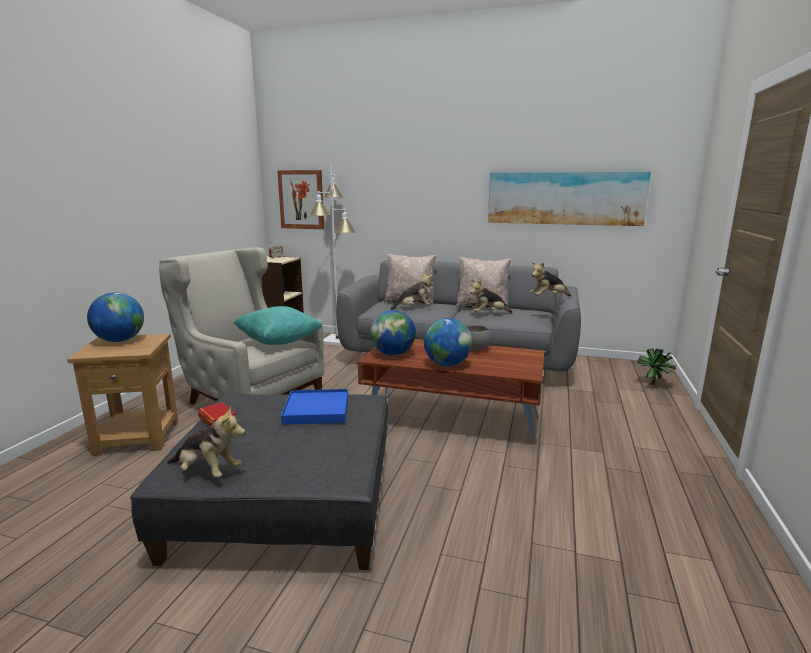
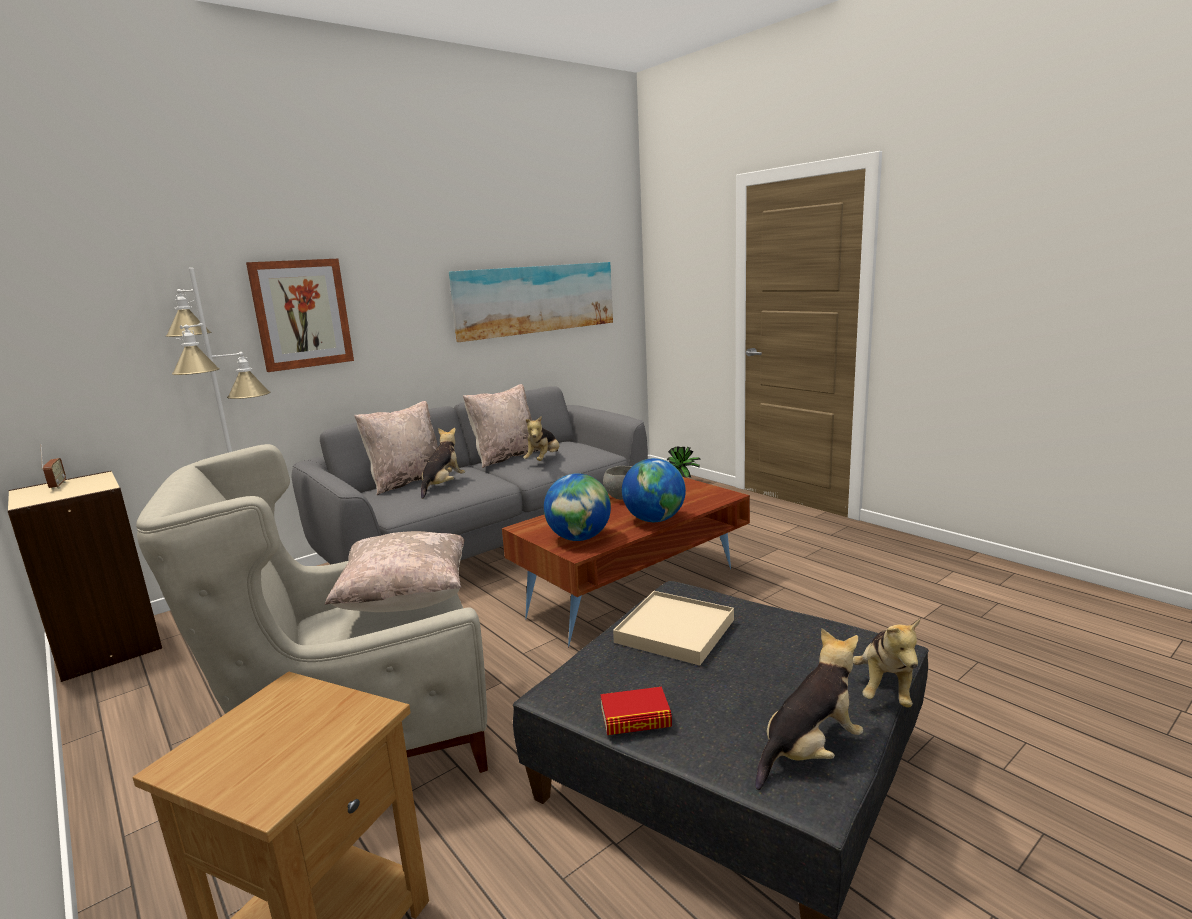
camera: 55 degrees left, 0 degrees up
globe [87,292,144,342] -> none
turquoise pillow [234,306,323,345] -> beige pillow [325,531,465,612]
picture [277,170,324,229] -> picture moved to [246,259,354,372]
blue tray [281,389,348,425] -> beige tray [613,591,734,665]
plush toy [530,262,571,296] -> plush toy moved to [853,619,920,708]

